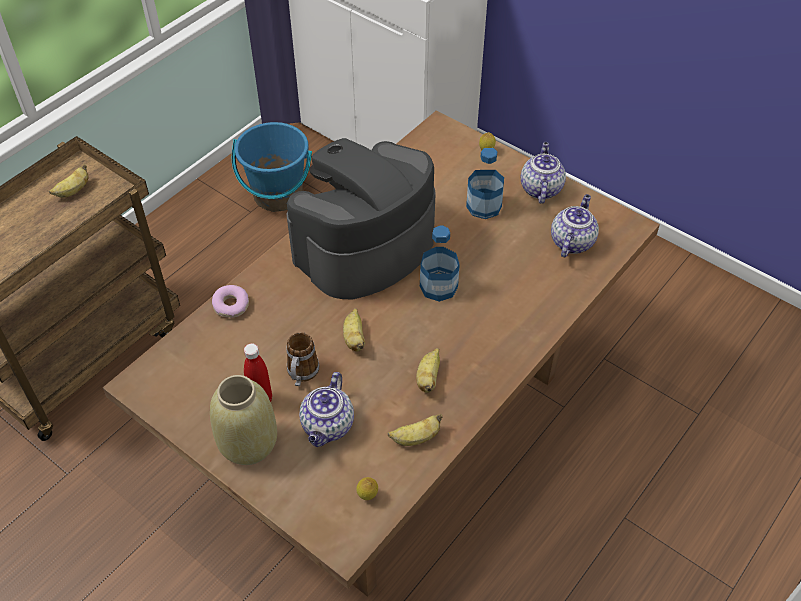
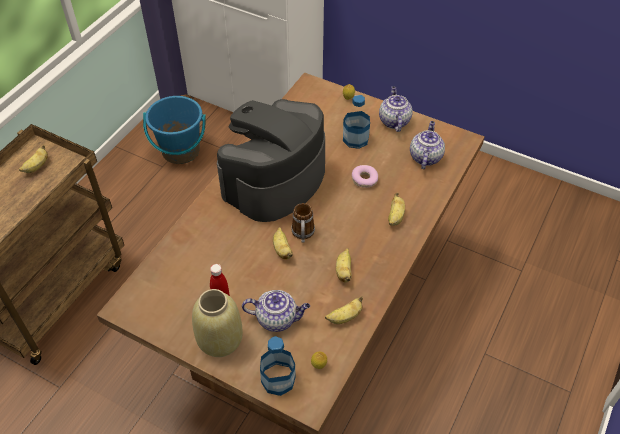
camera: 10 degrees left, 0 degrees up
donut [212,285,249,318] -> donut moved to [352,165,378,188]
mug [286,332,320,386] -> mug moved to [291,203,315,242]
teapot [299,372,354,447] -> teapot turned 90 degrees counterclockwise [242,290,310,332]
bottle [420,226,460,302] -> bottle moved to [260,336,296,396]
none -> banana [388,192,405,226]

